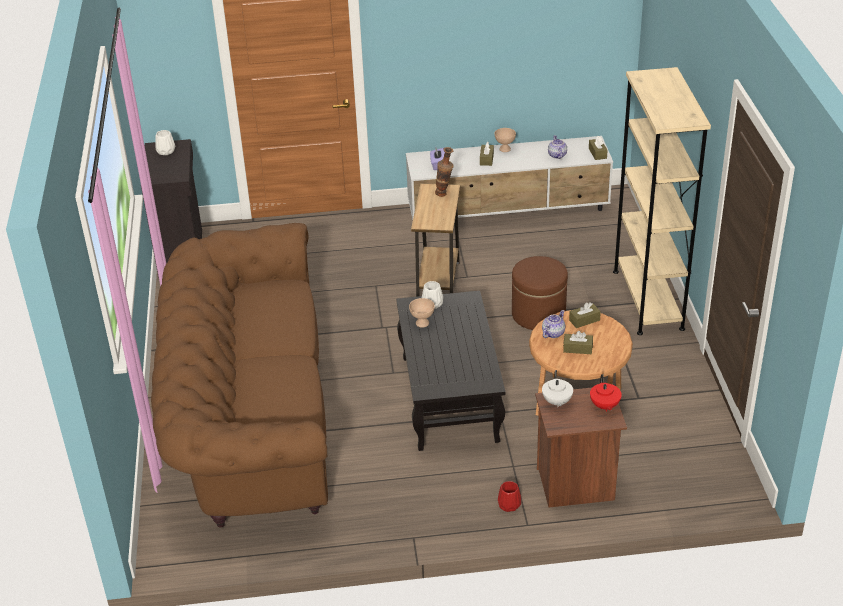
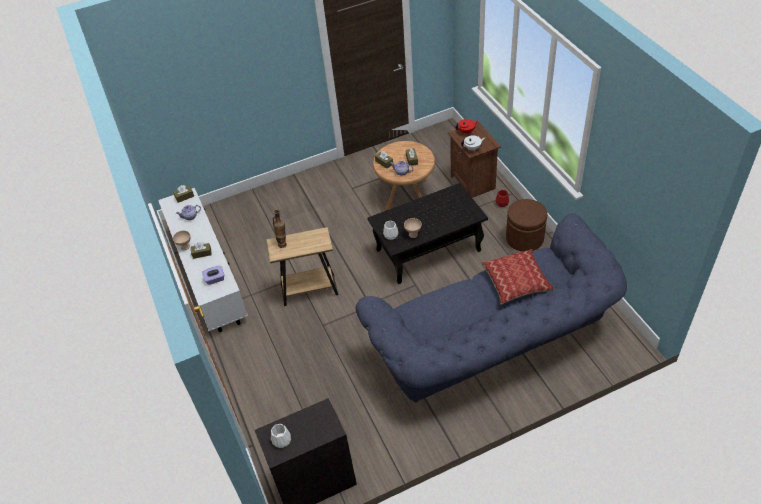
camera: 105 degrees left, 10 degrees up
brown sofa [151,223,328,527] -> blue sofa [356,213,627,402]
brown ottoman [512,256,568,330] -> brown ottoman moved to [506,199,547,252]
beige bookcase [613,67,711,335] -> none
none -> pillow [481,249,555,305]

